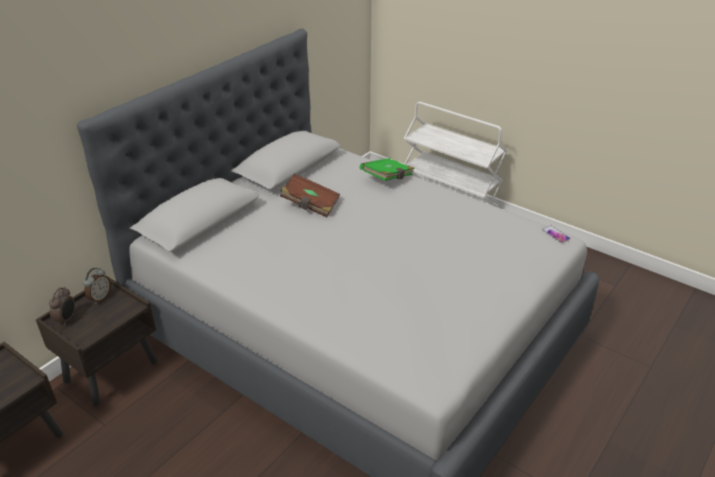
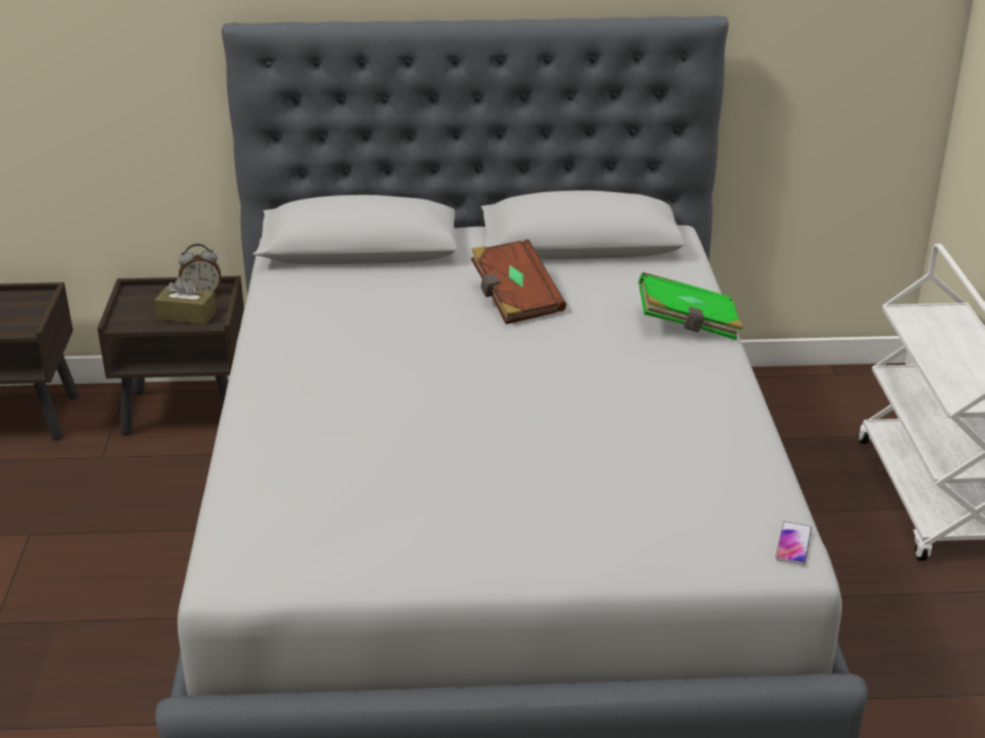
camera: 50 degrees right, 5 degrees down
alarm clock [49,287,75,326] -> none
none -> brown tissue box [155,277,216,324]

